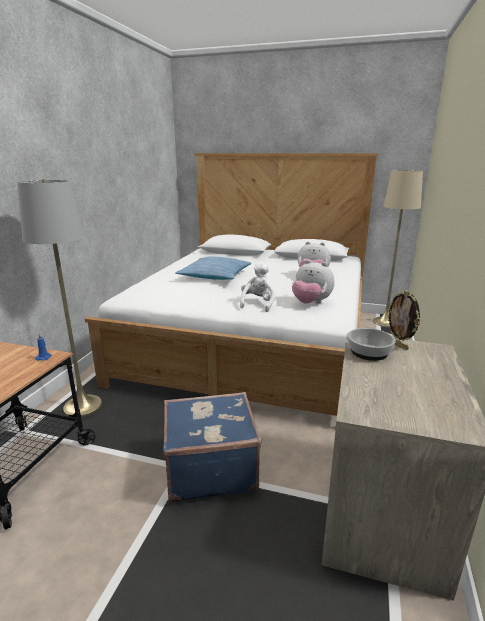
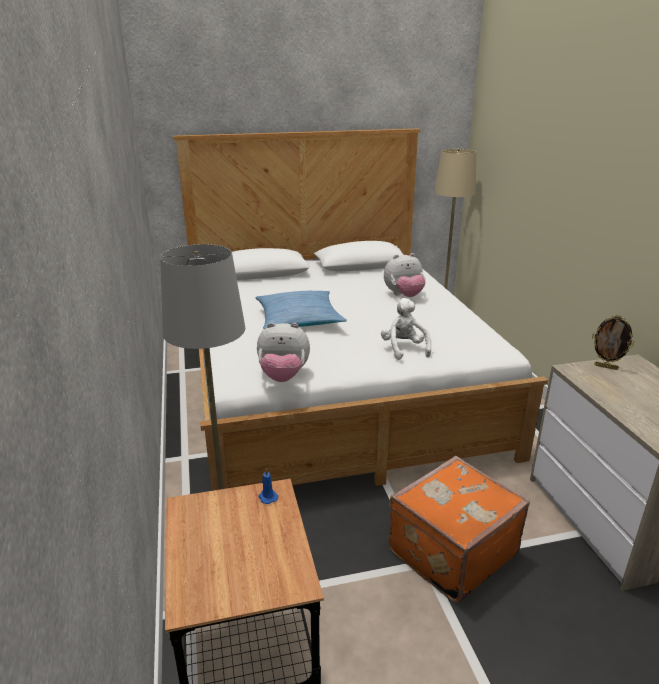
camera: 30 degrees left, 5 degrees up
blue suitcase [163,392,261,503] -> orange suitcase [388,456,530,603]
plush toy [292,260,334,304] -> plush toy moved to [257,322,310,382]
bowl [347,328,396,361] -> none

